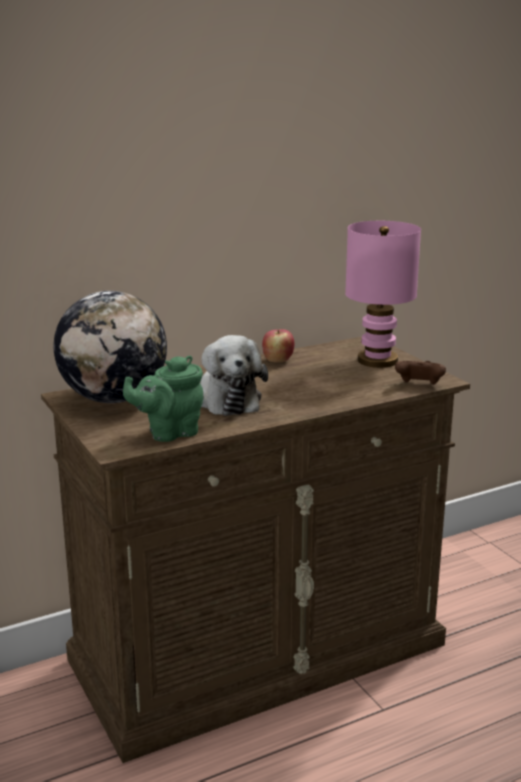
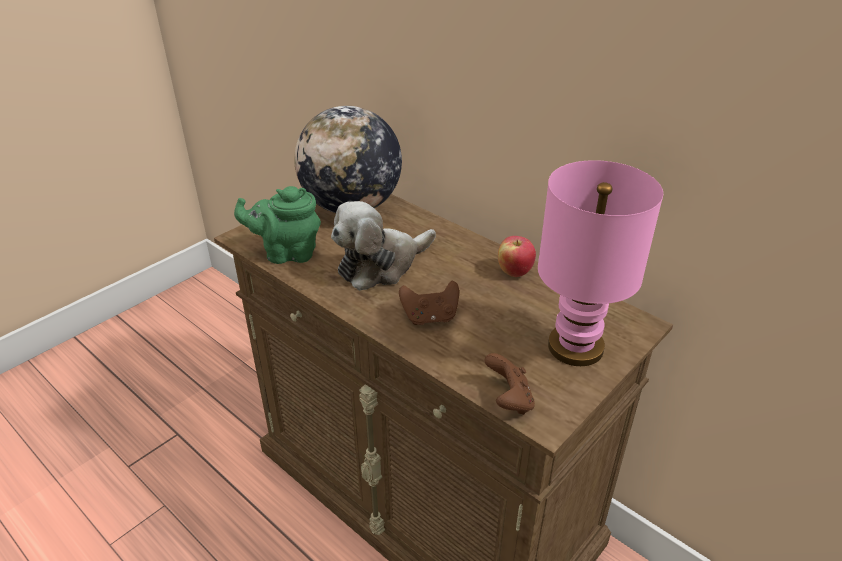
camera: 70 degrees right, 15 degrees up
green teapot [123,356,203,442] -> green teapot turned 45 degrees counterclockwise [234,186,321,264]
none -> brown game controller [399,281,459,325]

